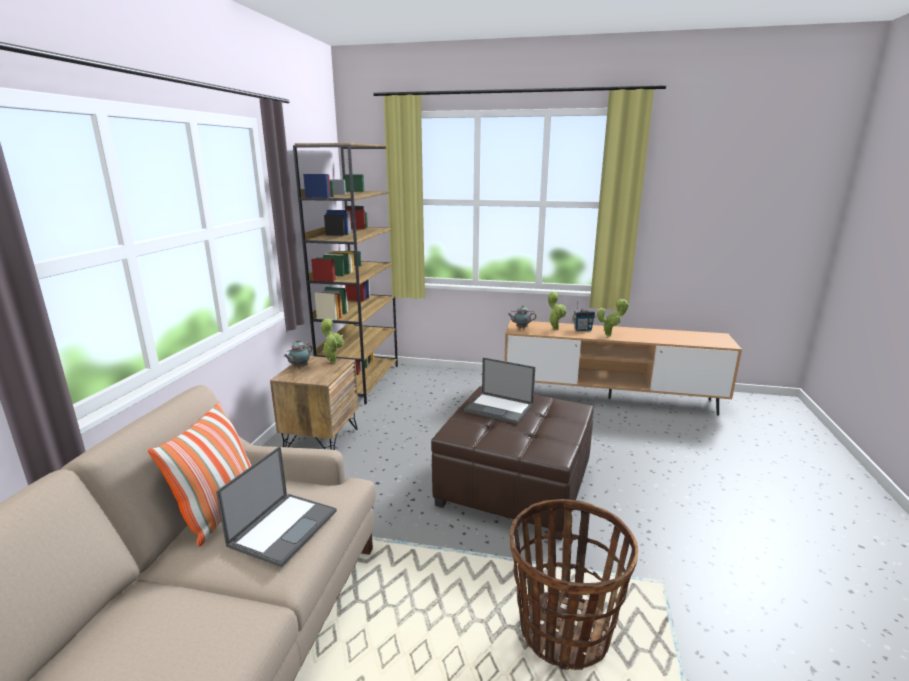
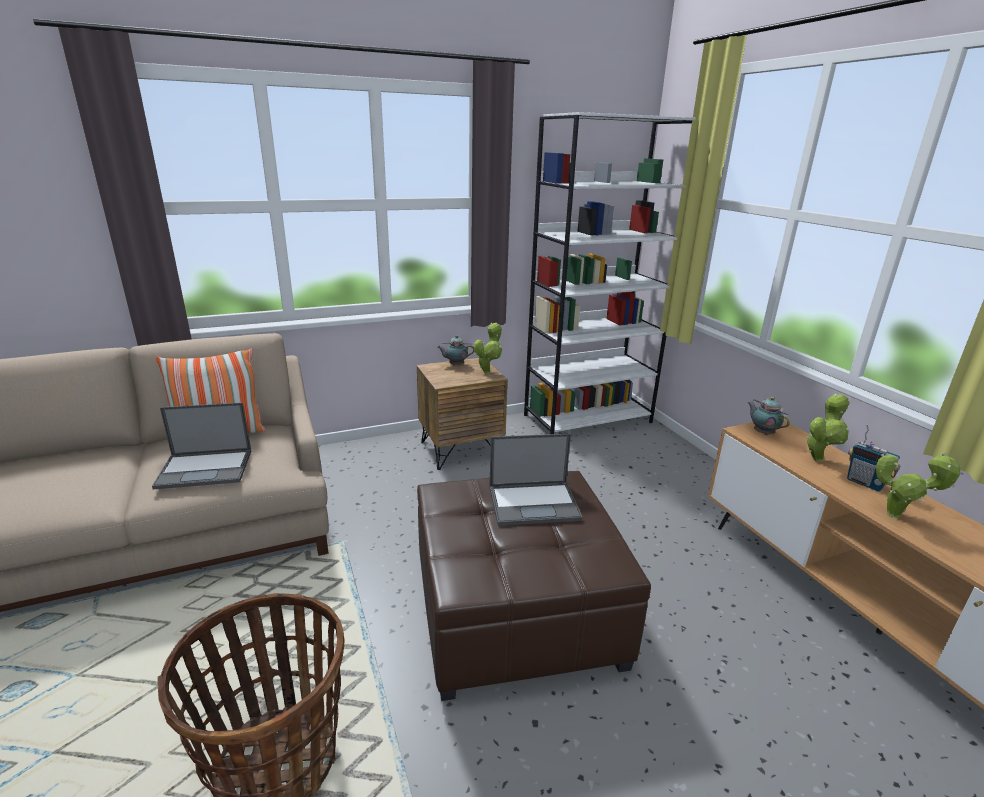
camera: 55 degrees right, 5 degrees up
brown bookcase [293,143,398,404] -> white bookcase [524,112,696,434]
laptop [464,357,535,424] -> laptop turned 90 degrees counterclockwise [489,433,583,526]

